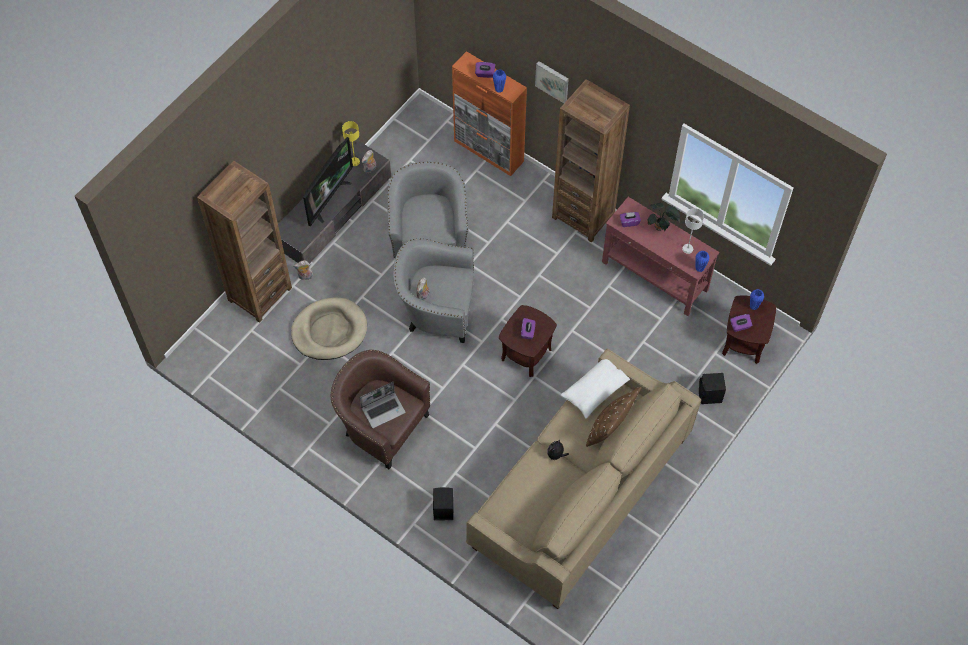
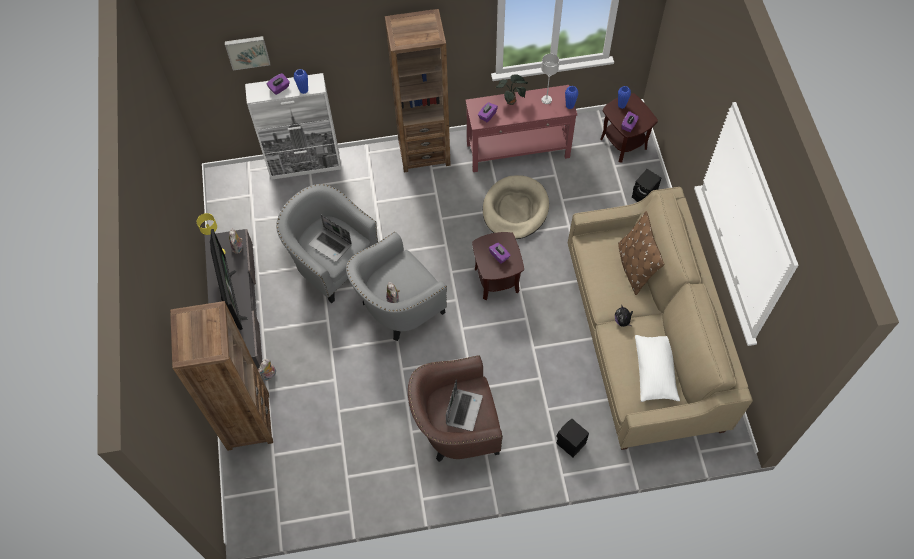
camera: 45 degrees left, 0 degrees up
beige dog bed [291,298,367,360] -> beige dog bed moved to [483,175,549,239]
orange cabinet [452,51,527,176] -> white cabinet [245,73,341,180]
picture [535,61,569,103] -> picture moved to [225,36,270,70]
white pillow [560,359,630,419] -> white pillow moved to [635,335,680,402]
none -> laptop [309,215,352,262]

